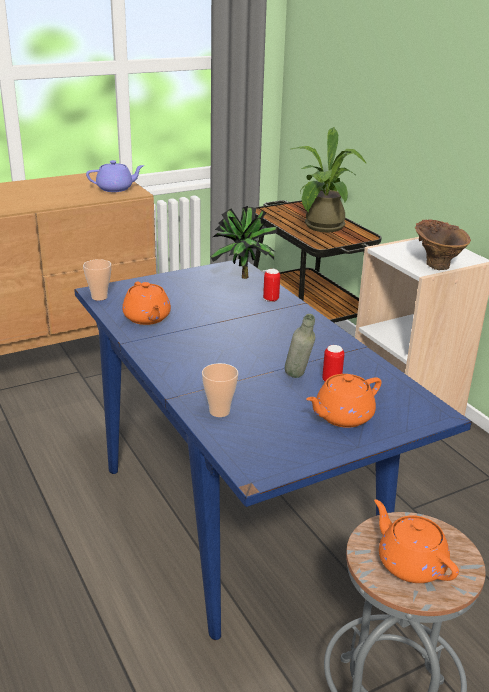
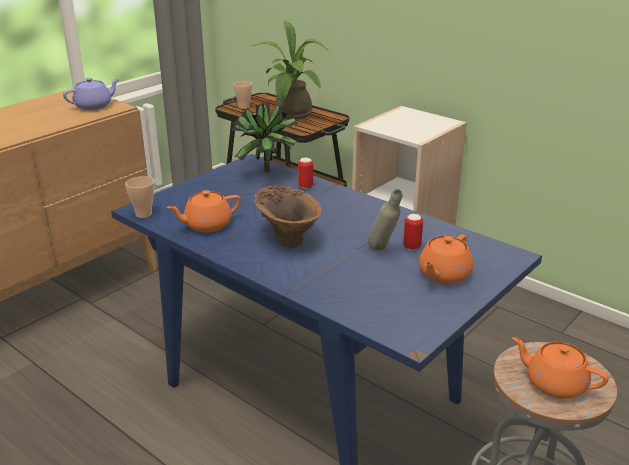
camera: 20 degrees left, 0 degrees up
orange teapot [122,282,171,325] -> orange teapot turned 105 degrees clockwise [166,190,241,232]
cup [202,363,238,417] -> cup moved to [233,81,252,109]
brown vase [415,219,471,270] -> brown vase moved to [254,186,322,248]

